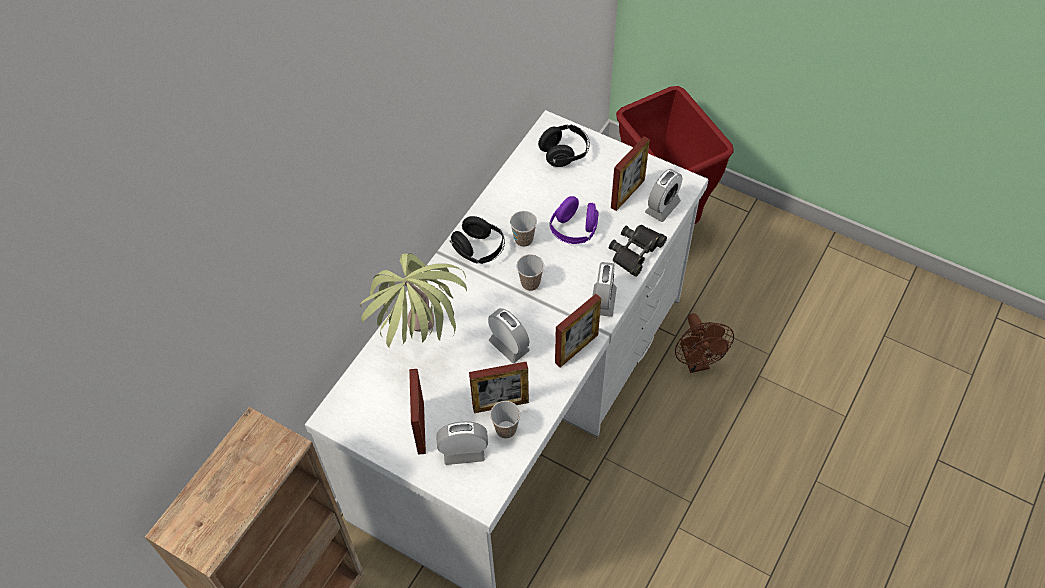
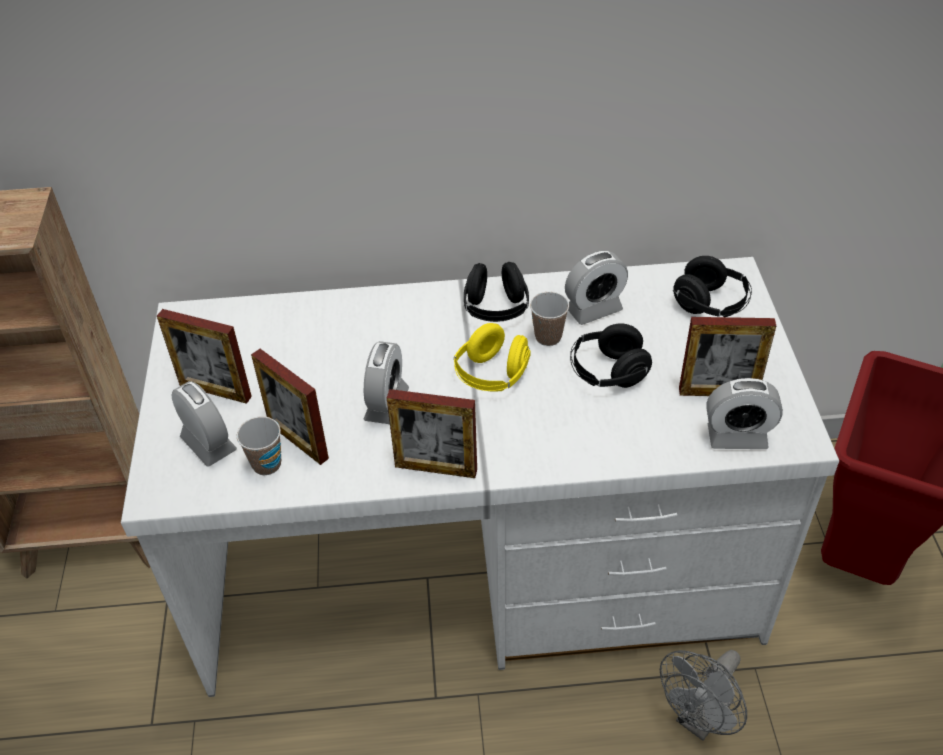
camera: 55 degrees right, 10 degrees down
potted plant [360,253,467,347] -> none
picture frame [409,369,426,455] -> picture frame turned 120 degrees counterclockwise [157,309,252,404]
cup [517,254,544,291] -> yellow headphones [454,323,531,392]
purple headphones [549,196,599,244] -> black headphones [570,323,652,388]
alarm clock [592,262,617,317] -> alarm clock moved to [565,251,628,325]
black binoculars [609,225,667,277] -> none
brown fan [675,313,734,373] -> grey fan [660,650,747,741]

